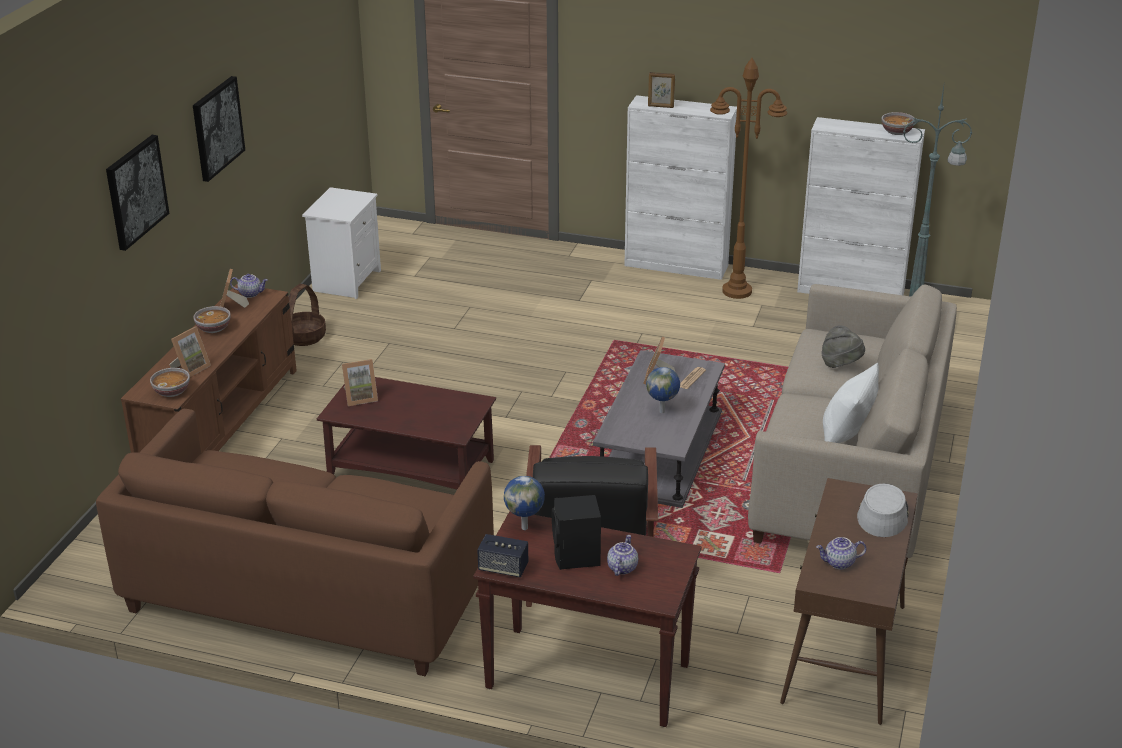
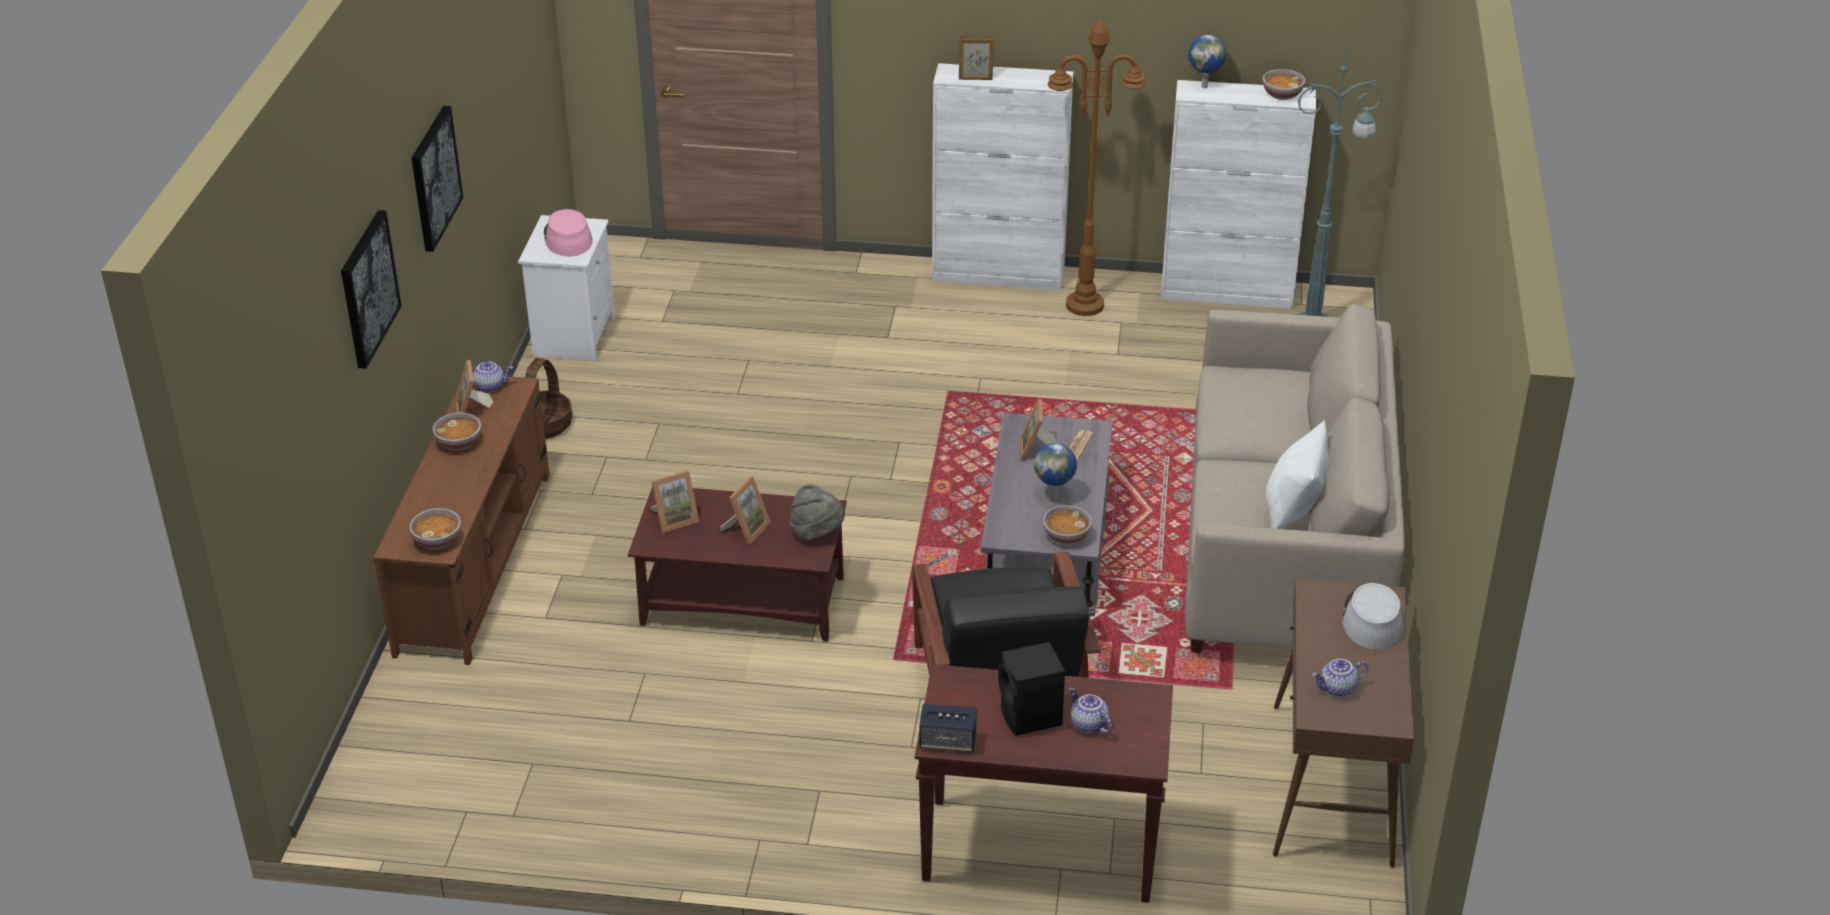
camera: 10 degrees left, 5 degrees up
brown sofa [96,409,494,676] -> none
picture frame [169,327,211,377] -> picture frame moved to [720,476,771,544]
globe [504,476,545,530] -> globe moved to [1188,35,1226,88]
teapot [607,535,638,576] -> teapot turned 45 degrees counterclockwise [1069,687,1112,733]
grey hat [821,325,865,368] -> grey hat moved to [790,485,845,541]
none -> pink hat [544,209,592,256]
none -> bowl [1043,505,1092,544]

